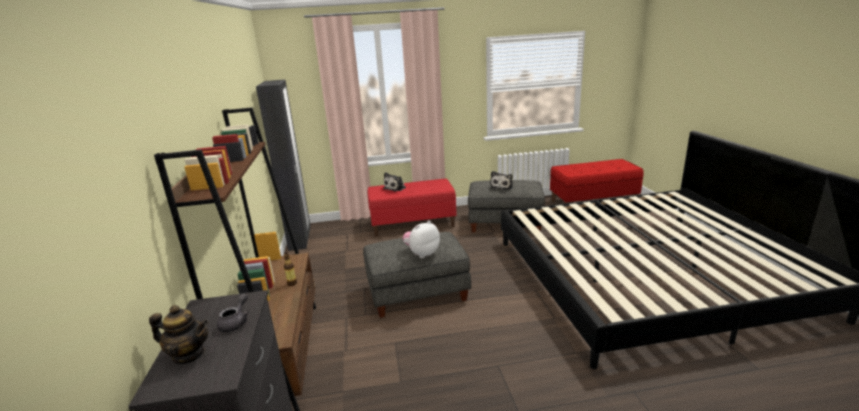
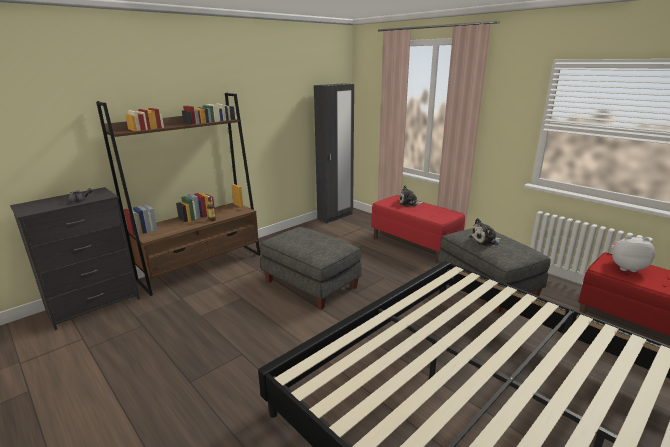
camera: 55 degrees right, 0 degrees up
teapot [149,305,209,364] -> none
plush toy [403,220,440,258] -> plush toy moved to [611,236,655,272]

